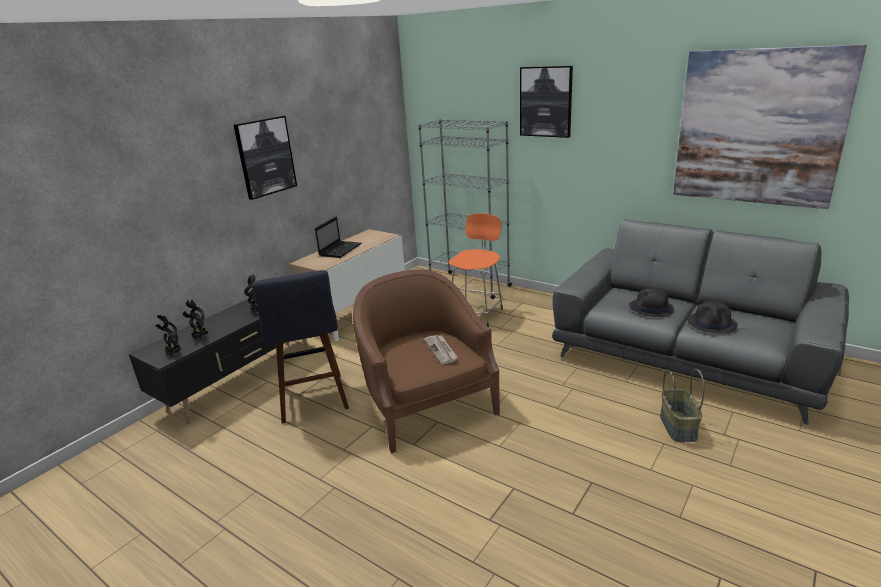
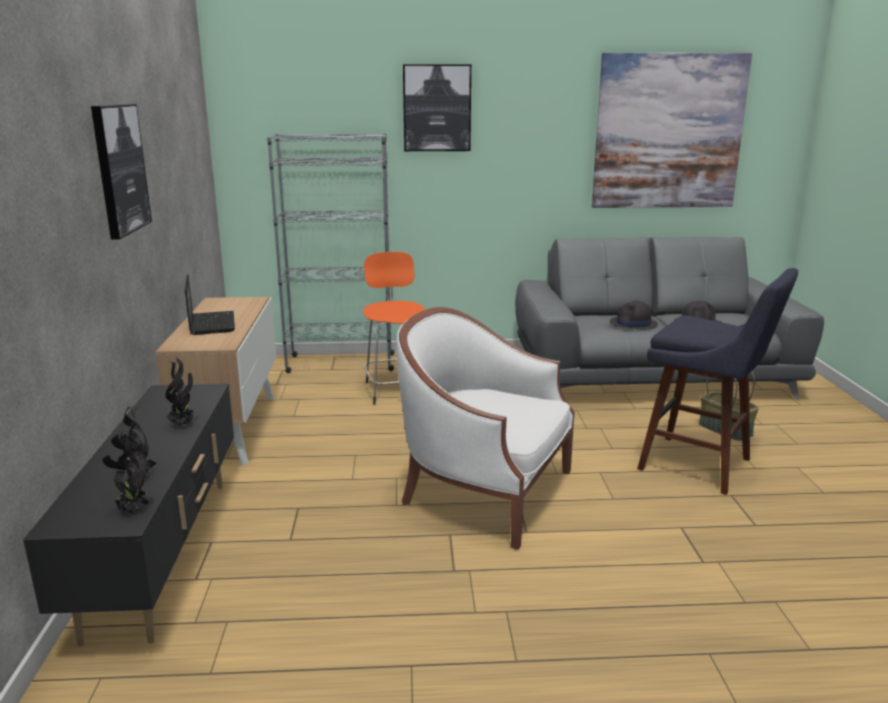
camera: 40 degrees left, 5 degrees down
blue stool [252,270,349,423] -> blue stool moved to [637,268,798,495]
brown armchair [353,269,500,453] -> white armchair [397,307,575,550]
newspaper [424,335,458,364] -> none

